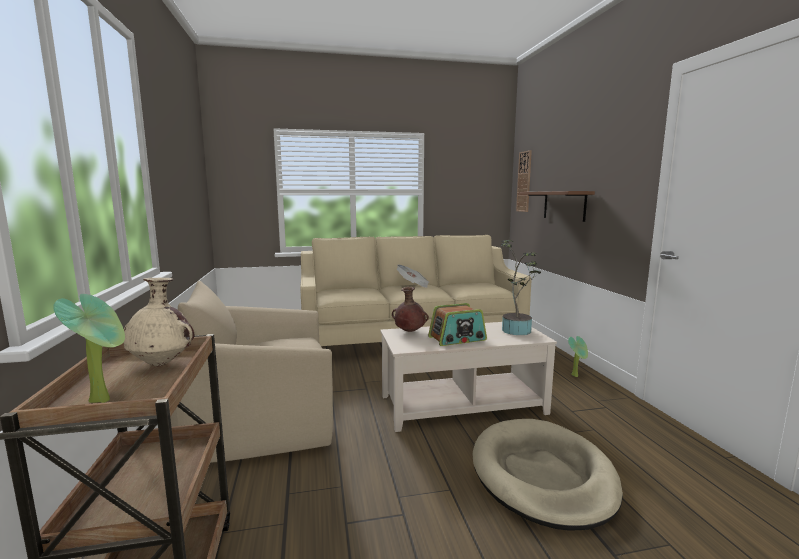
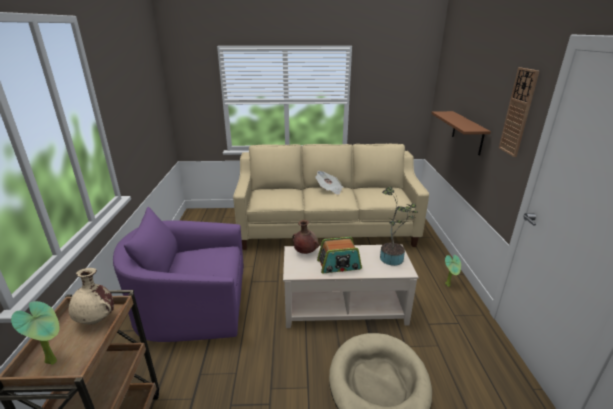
camera: 10 degrees right, 15 degrees up
beige armchair [170,281,333,462] -> purple armchair [113,207,243,342]
wall clock [516,150,532,212] -> wall clock moved to [499,67,539,157]

